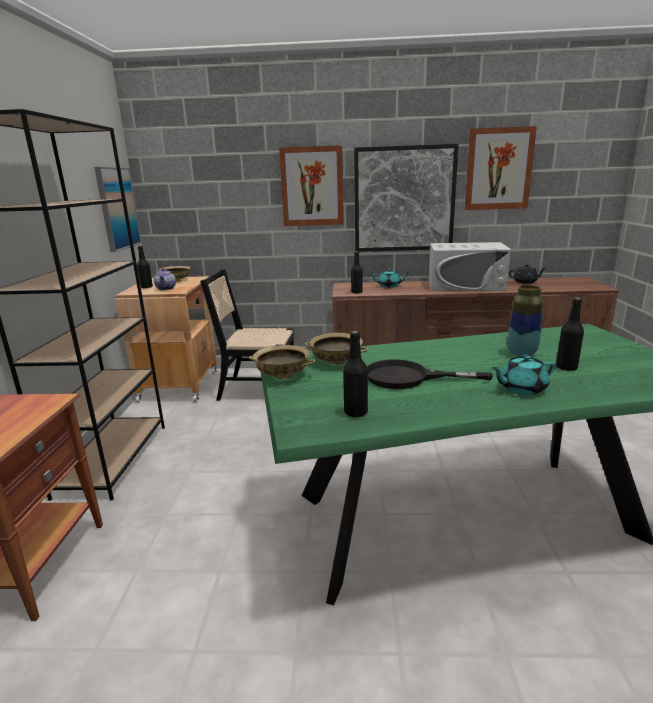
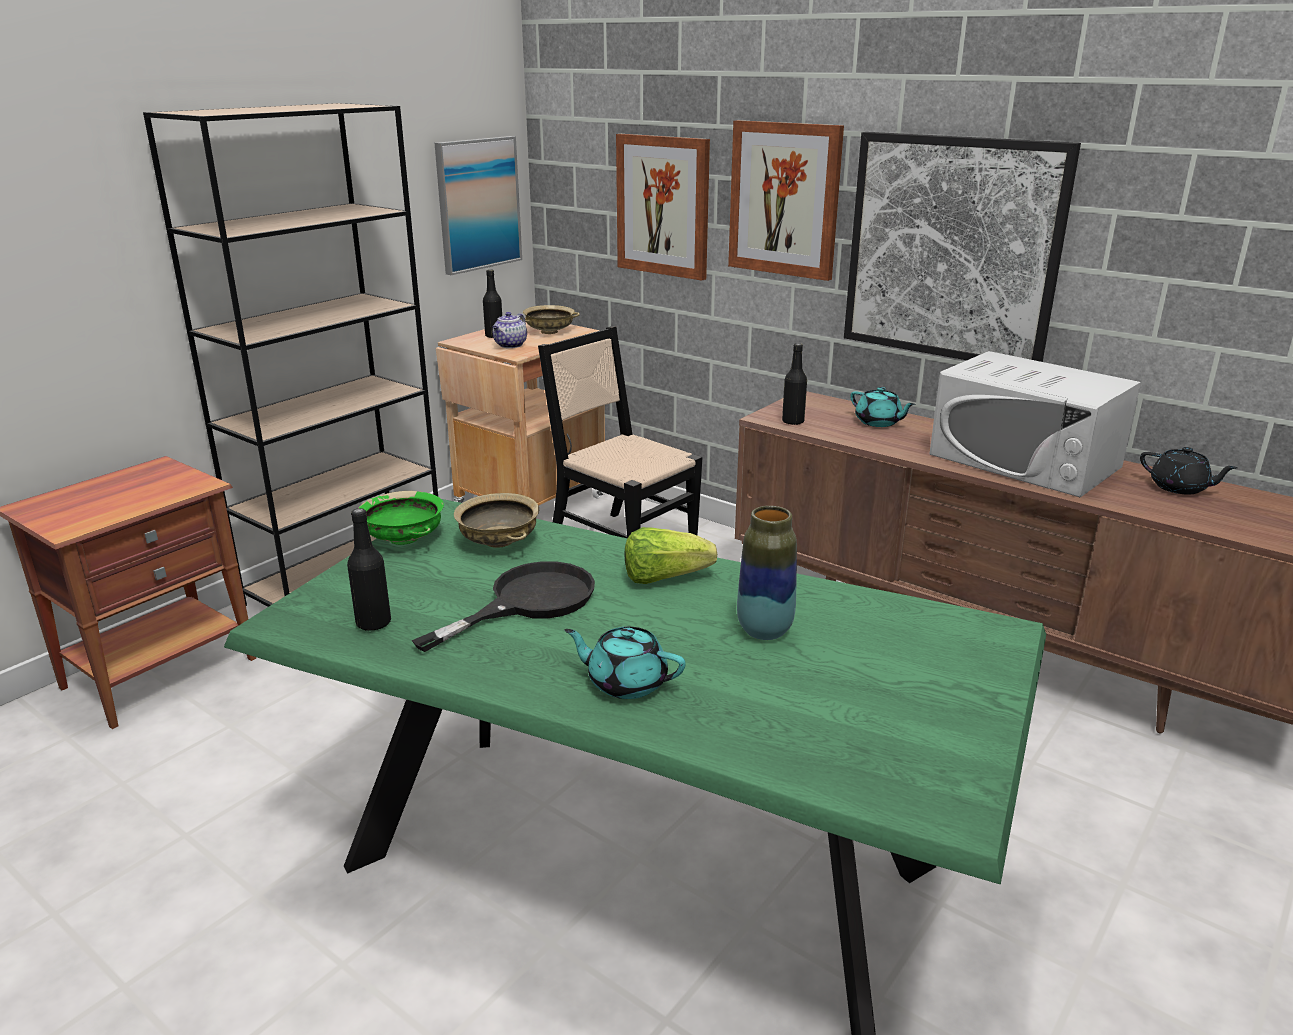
camera: 35 degrees right, 5 degrees up
beige bowl [249,345,316,379] -> green bowl [359,491,444,545]
black frying pan [367,359,493,389] -> black frying pan turned 90 degrees clockwise [412,561,595,652]
picture [465,126,537,210] -> picture moved to [616,134,710,281]
black bottle [556,297,584,371] -> none
none -> lettuce [625,527,717,584]

